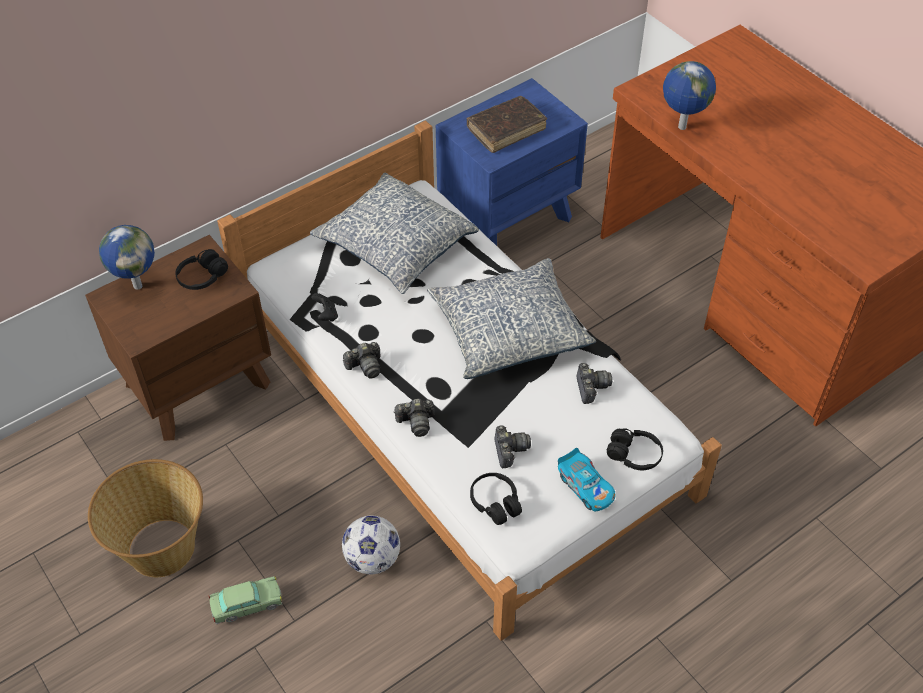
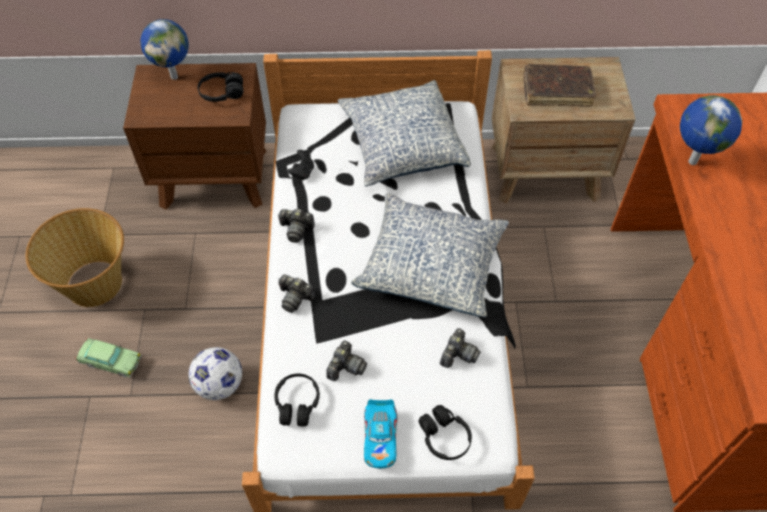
camera: 35 degrees right, 5 degrees up
blue nightstand [436,78,588,246] -> brown nightstand [492,57,636,204]

